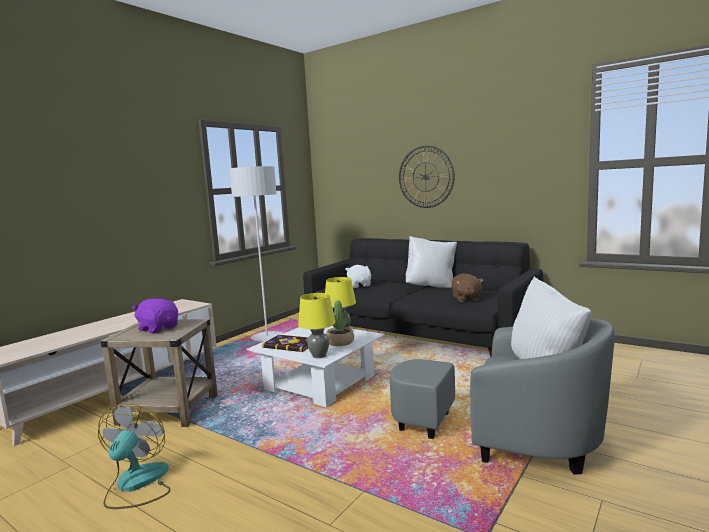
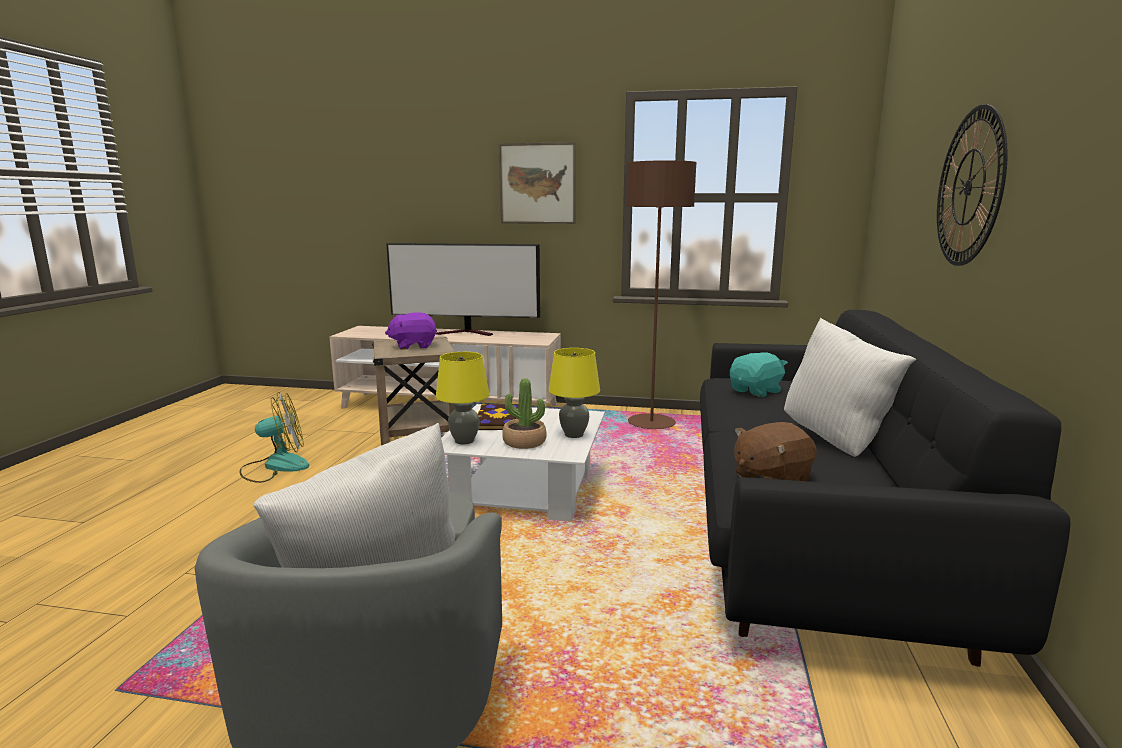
camera: 65 degrees right, 5 degrees up
purple plush toy [132,298,178,334] -> purple plush toy turned 120 degrees counterclockwise [385,312,437,350]
grey floor lamp [229,166,283,342] -> brown floor lamp [626,160,696,429]
white plush toy [345,265,371,288] -> turquoise plush toy [730,353,788,397]
none -> television [386,243,540,336]
none -> picture [499,142,576,224]

